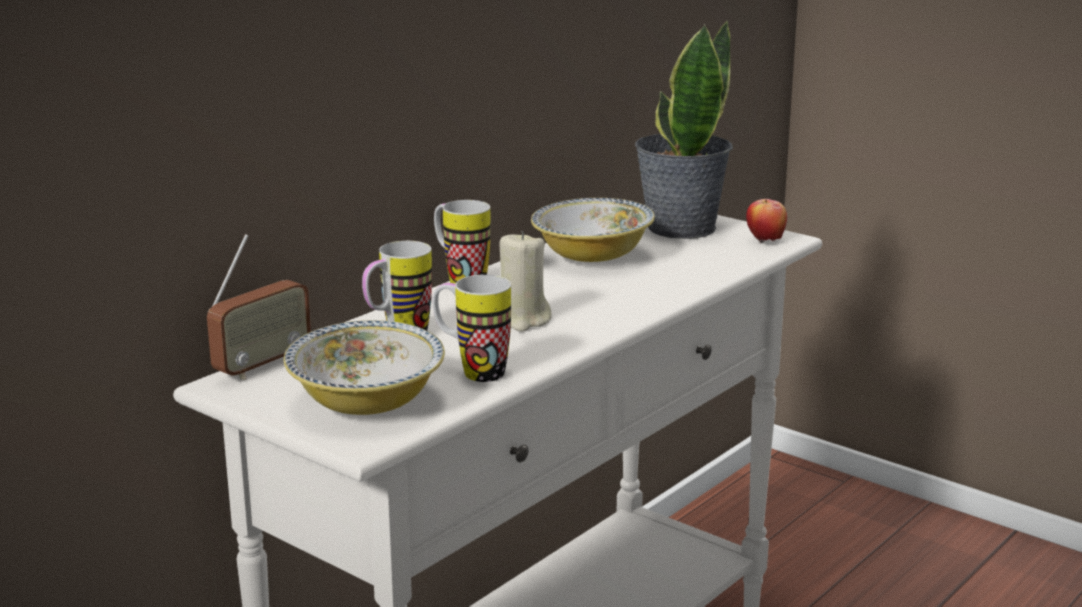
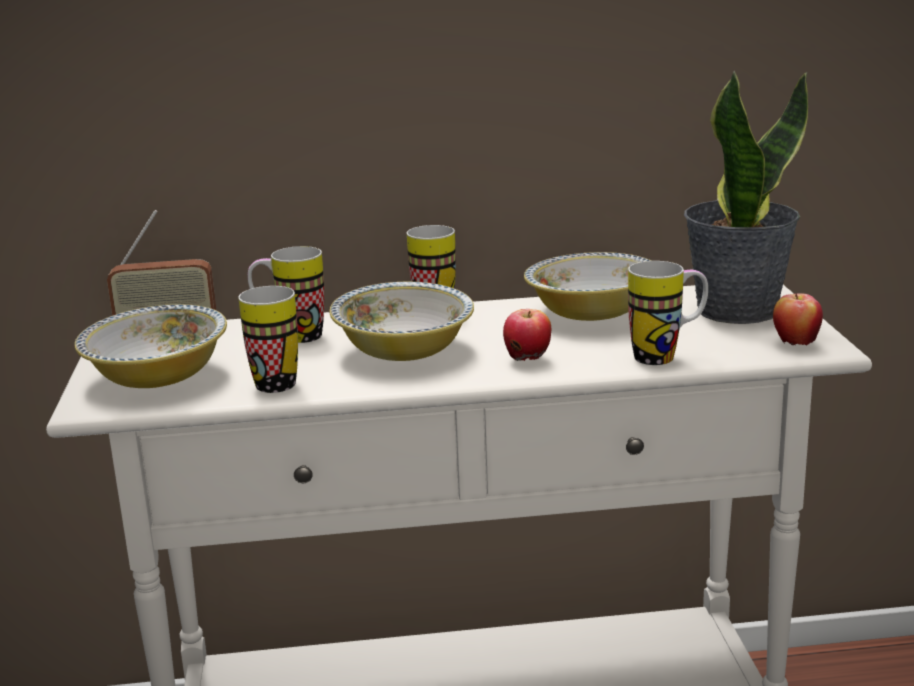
camera: 45 degrees right, 0 degrees up
beige candle [500,231,552,332] -> bowl [329,282,474,361]
none -> apple [503,309,551,361]
none -> mug [628,261,708,365]

